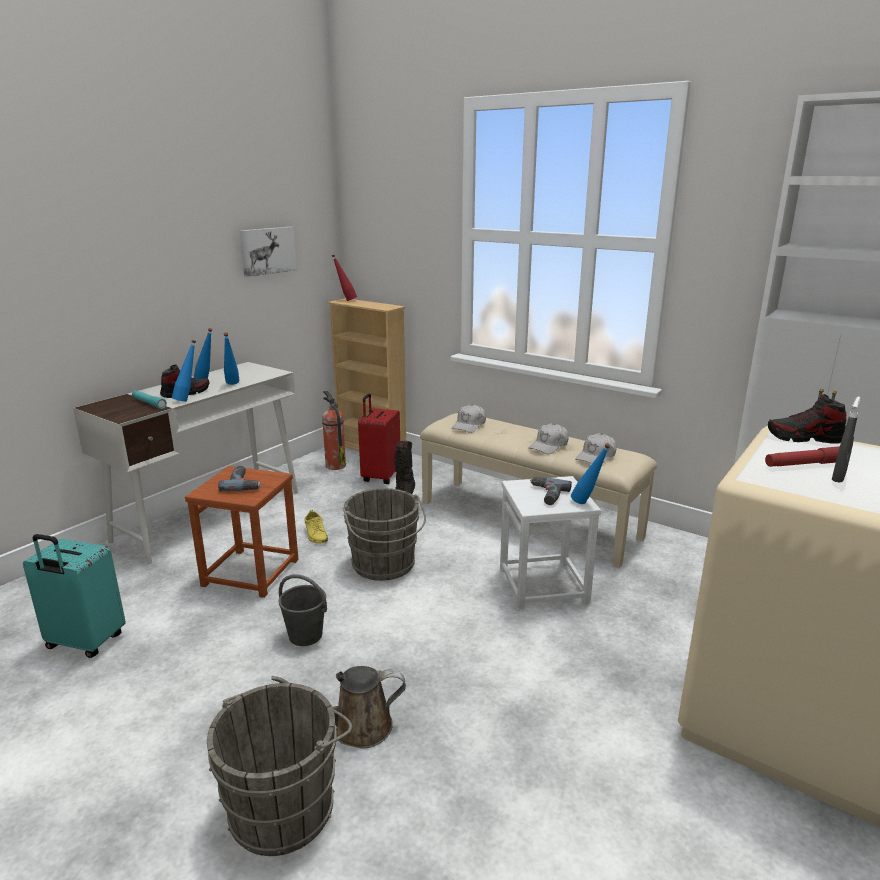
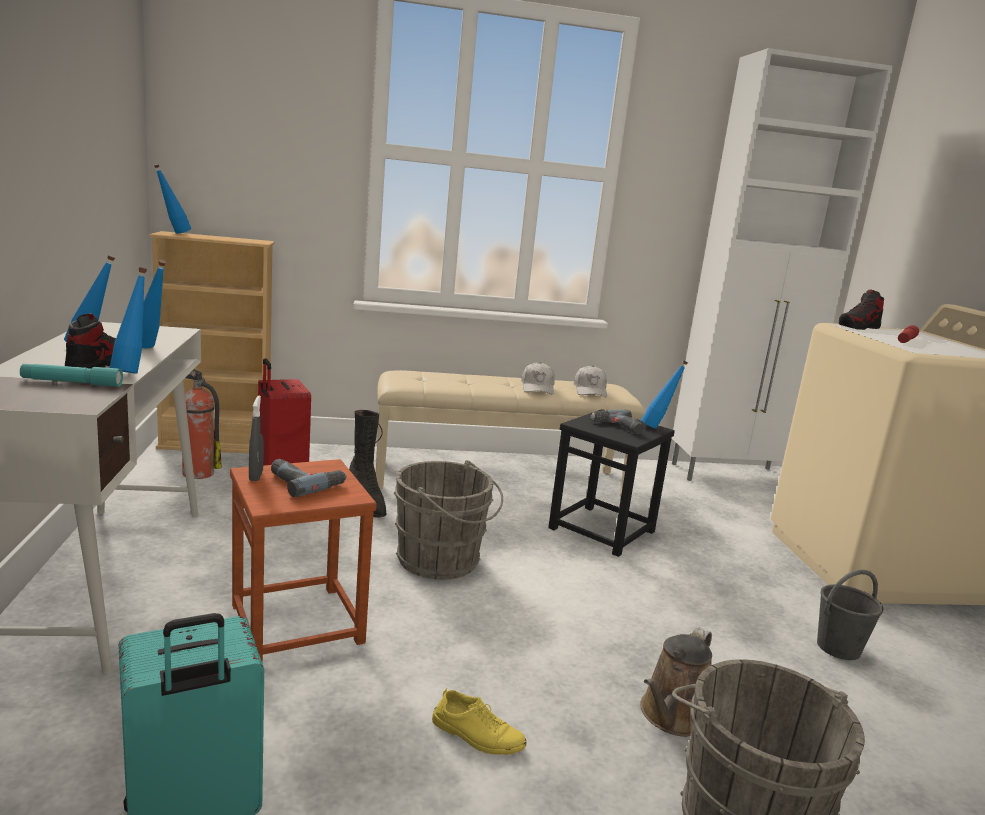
camera: 45 degrees left, 5 degrees down
picture [239,227,297,277] -> none
grey bucket [278,574,327,646] -> grey bucket moved to [817,569,883,660]
yellow shoe [304,510,328,544] -> yellow shoe moved to [432,688,526,755]
red bottle [332,255,357,301] -> blue bottle [154,164,191,234]
white cap [452,404,486,433] -> none
white stool [500,476,601,610] -> black stool [548,409,675,557]
grey spray bottle [832,396,861,483] -> grey spray bottle moved to [249,395,264,481]

